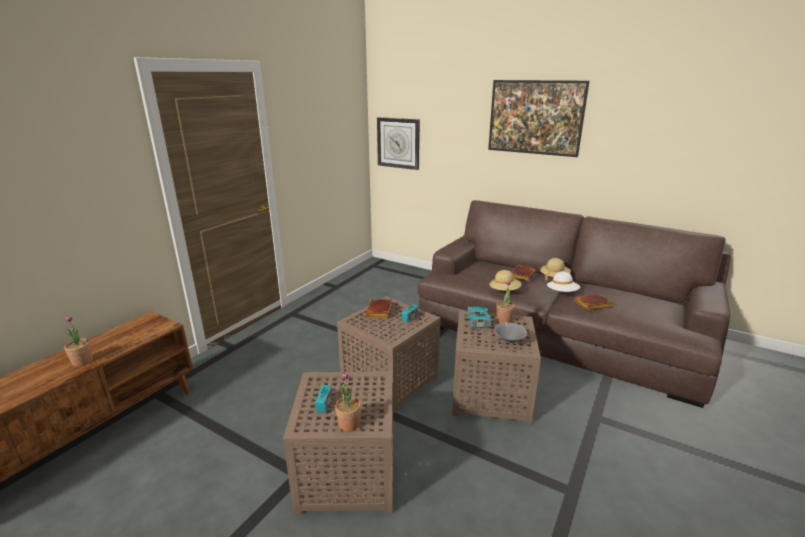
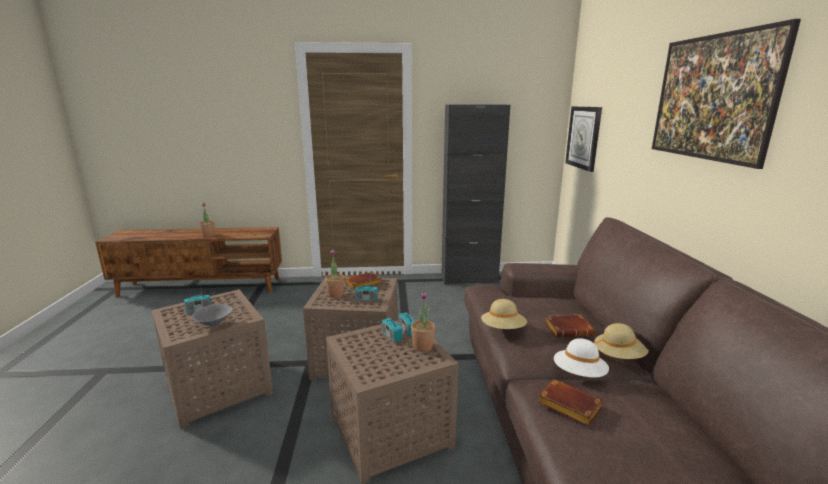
camera: 55 degrees right, 5 degrees down
potted plant [335,371,361,432] -> potted plant moved to [325,250,344,298]
grey bowl [494,323,527,343] -> grey bowl moved to [191,304,233,327]
none -> black cabinet [441,104,510,285]

